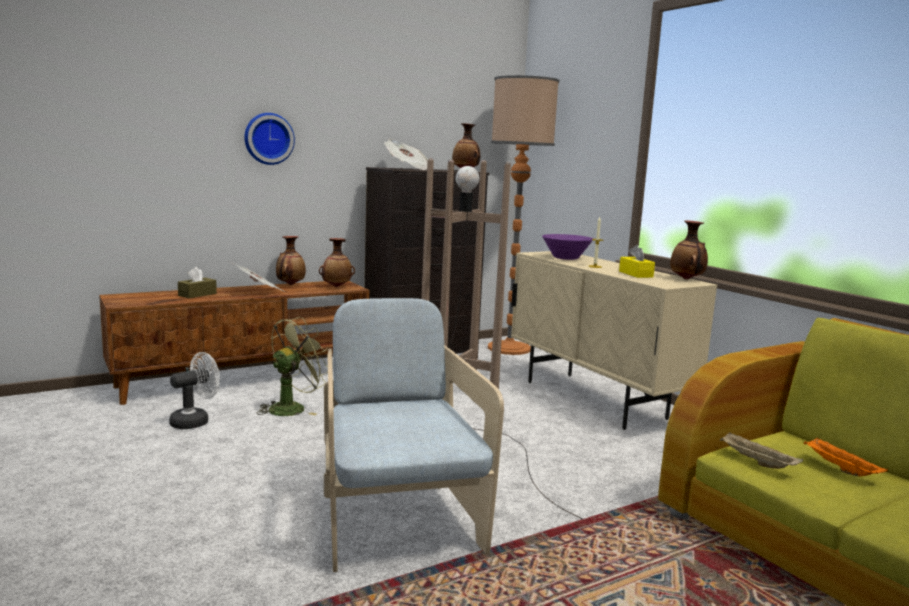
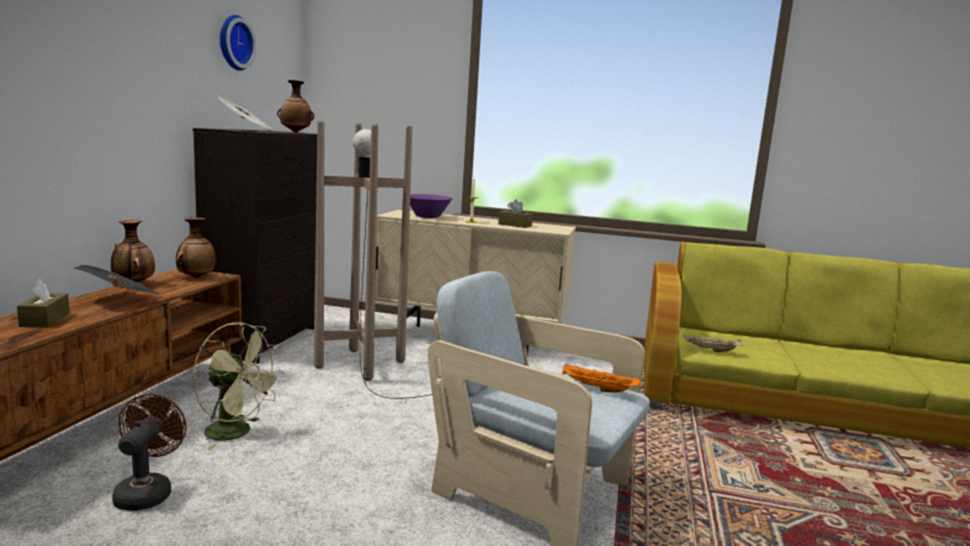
camera: 45 degrees left, 0 degrees up
white fan [169,352,220,429] -> brown fan [112,394,187,511]
wall clock [244,113,295,165] -> wall clock moved to [220,15,256,71]
green fan [257,316,328,416] -> green fan turned 120 degrees clockwise [193,322,284,450]
floor lamp [488,75,559,355] -> none
yellow tissue box [619,245,655,278] -> brown tissue box [498,199,533,228]
vase [670,220,708,280] -> none
orange tray [803,438,888,476] -> orange tray moved to [562,364,641,393]

